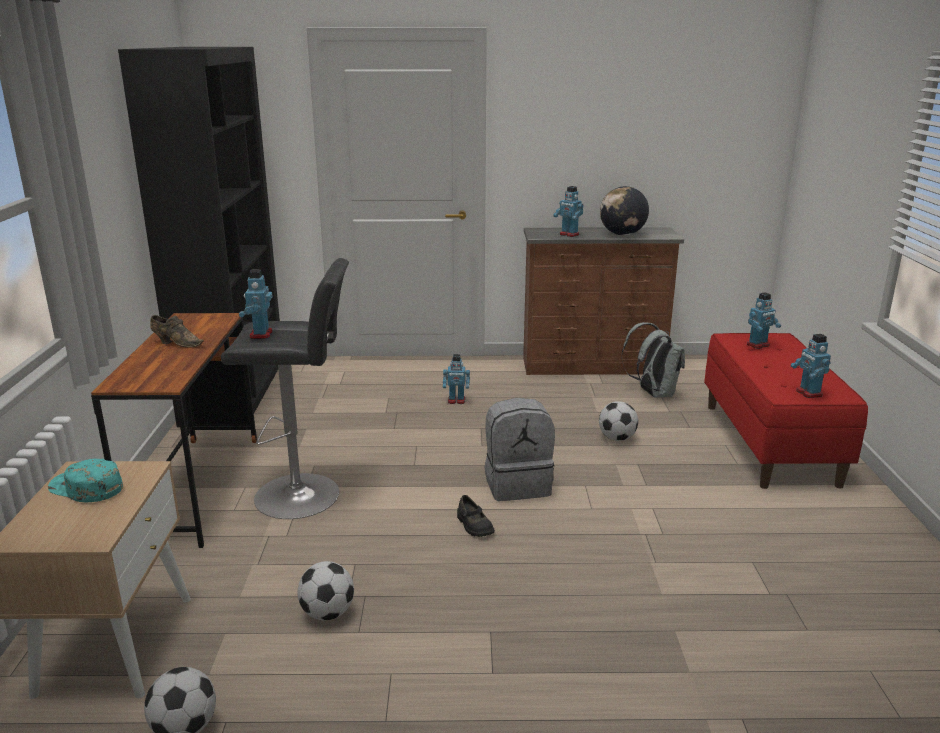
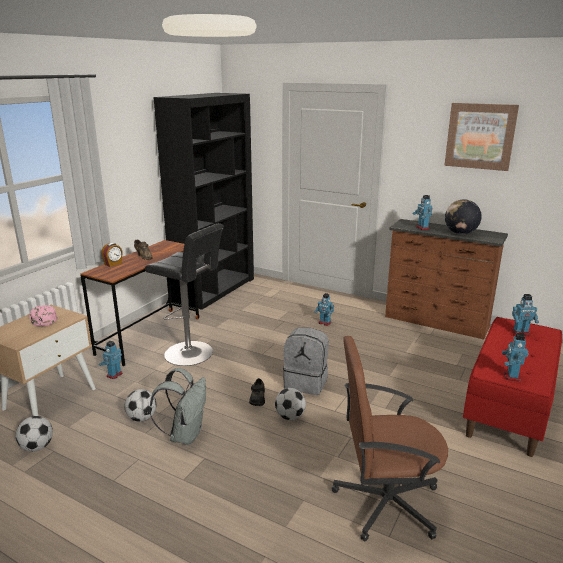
camera: 30 degrees right, 0 degrees up
turquoise cap [48,459,123,502] -> pink cap [29,305,57,326]
toy robot [239,269,273,339] -> toy robot moved to [99,341,122,379]
football [599,401,638,441] -> football moved to [275,388,306,420]
grey backpack [621,322,685,398] -> grey backpack moved to [149,368,206,445]
none -> alarm clock [101,243,123,267]
none -> brown office chair [332,336,448,542]
none -> picture [444,103,519,171]

